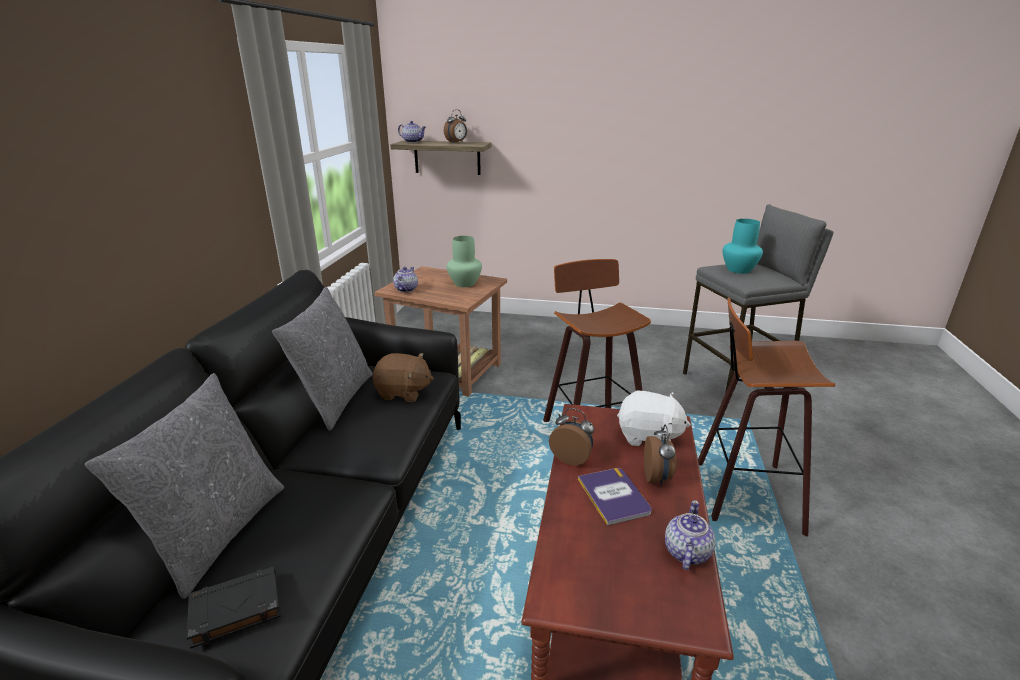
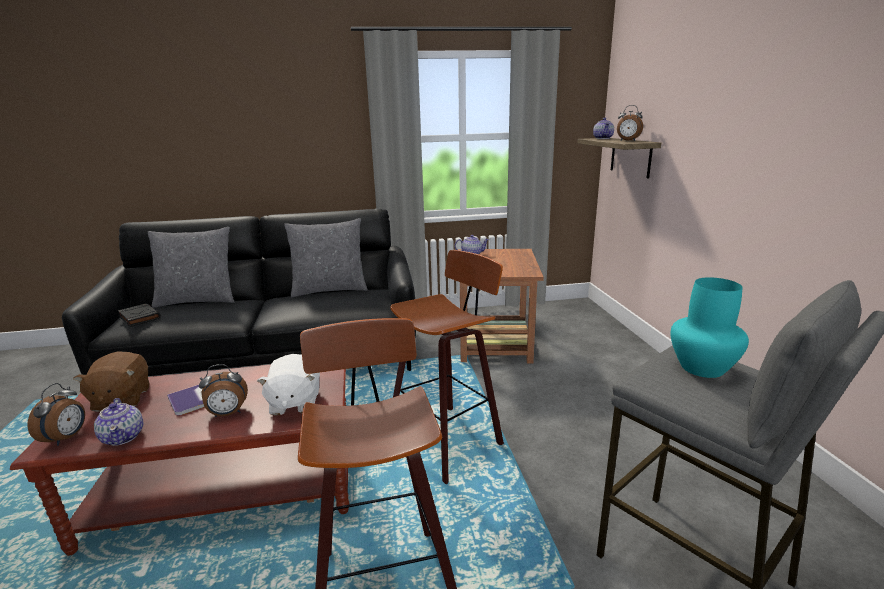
camera: 70 degrees right, 5 degrees down
brown plush toy [373,353,434,402] -> brown plush toy moved to [73,351,150,412]
green vase [447,236,482,287] -> none
alarm clock [549,408,594,465] -> alarm clock moved to [27,383,85,446]
teapot [665,500,716,570] -> teapot turned 60 degrees clockwise [94,398,143,446]

